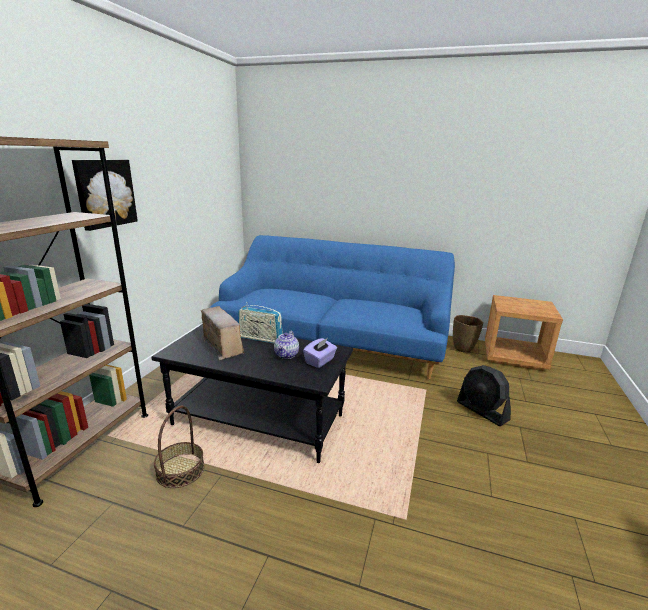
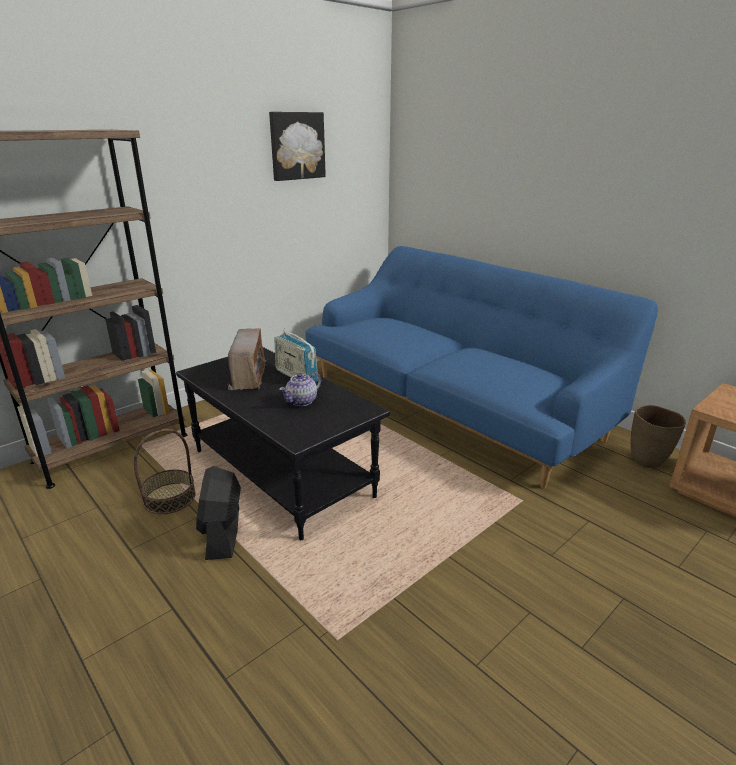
camera: 30 degrees right, 5 degrees up
picture [72,160,138,231] -> picture moved to [269,112,326,181]
purple tissue box [303,338,337,368] -> none
black fan [457,365,511,426] -> black fan moved to [196,466,241,560]

